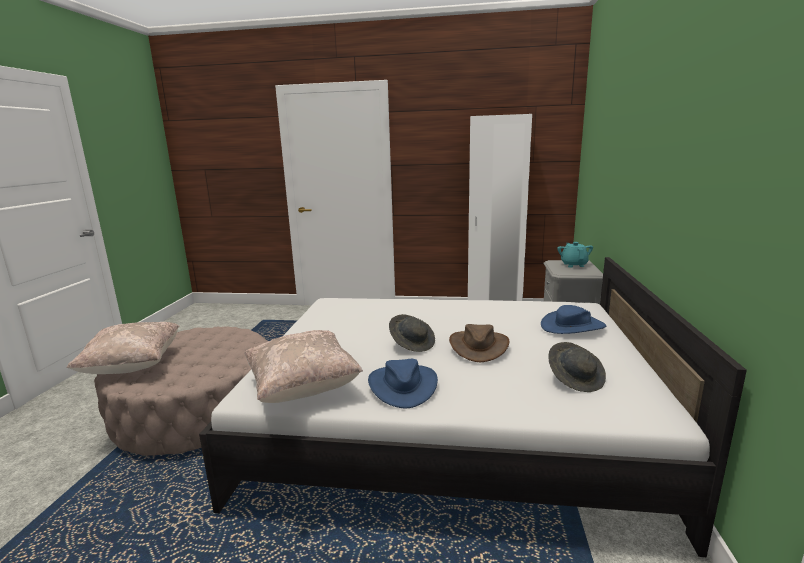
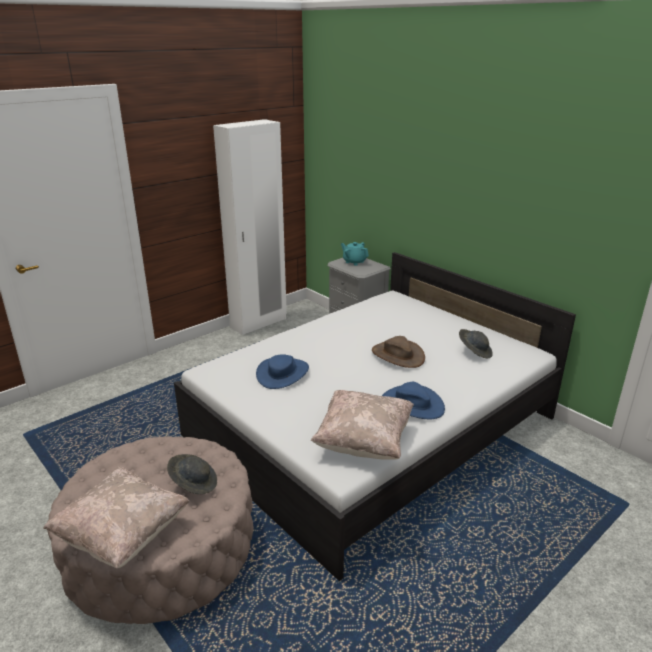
camera: 50 degrees left, 10 degrees up
grey hat [389,314,435,352] -> grey hat moved to [167,454,217,494]
blue hat [541,305,607,334] -> blue hat moved to [256,354,309,389]

